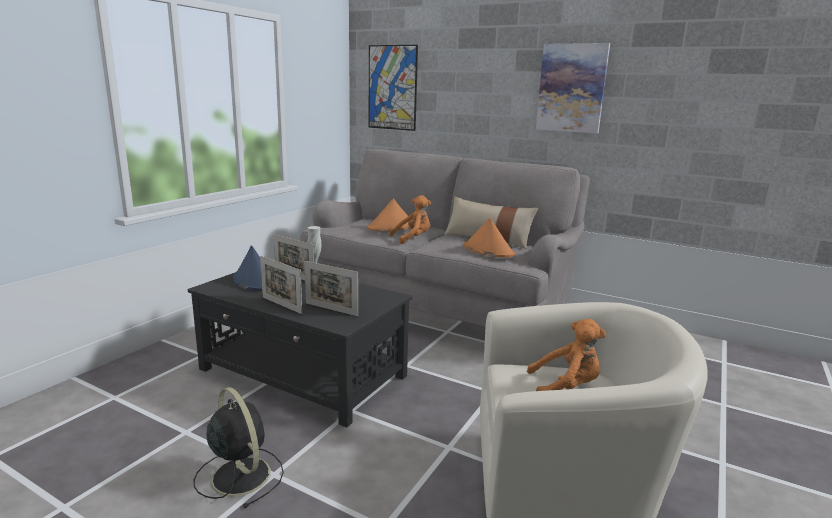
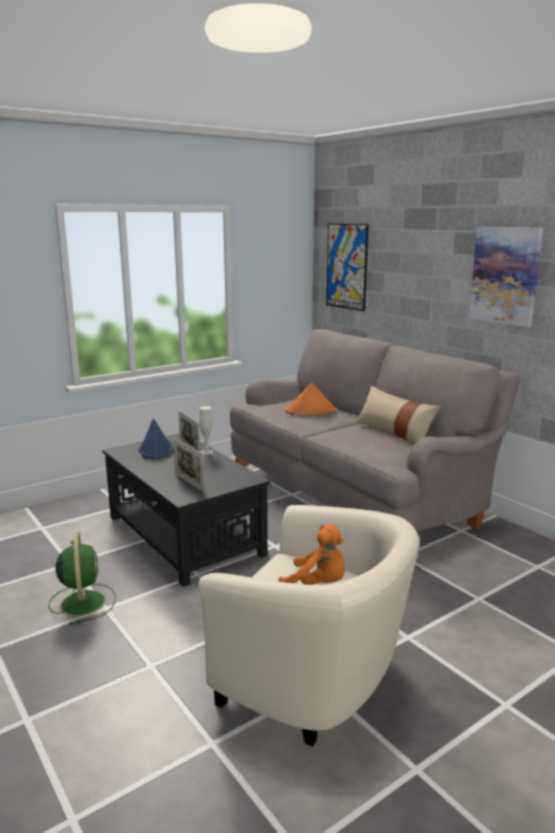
camera: 25 degrees right, 0 degrees up
black fan [194,387,284,508] -> green fan [49,532,116,625]
picture frame [260,256,302,314] -> none
orange plush toy [389,195,431,244] -> none
orange hat [463,218,515,258] -> none

